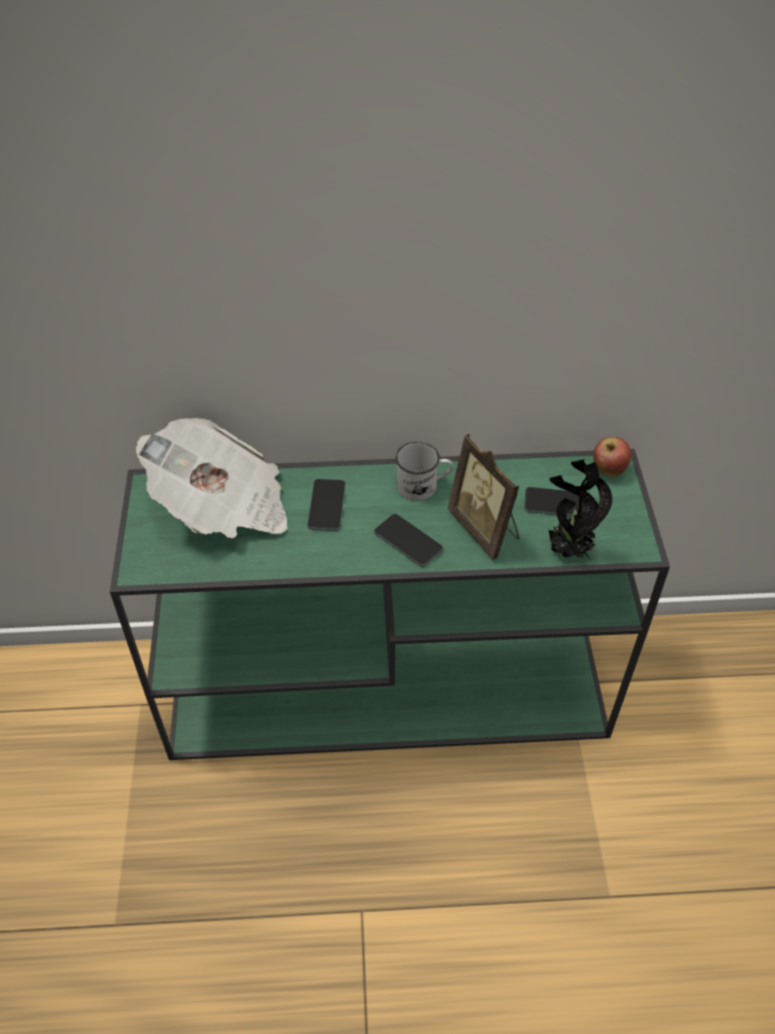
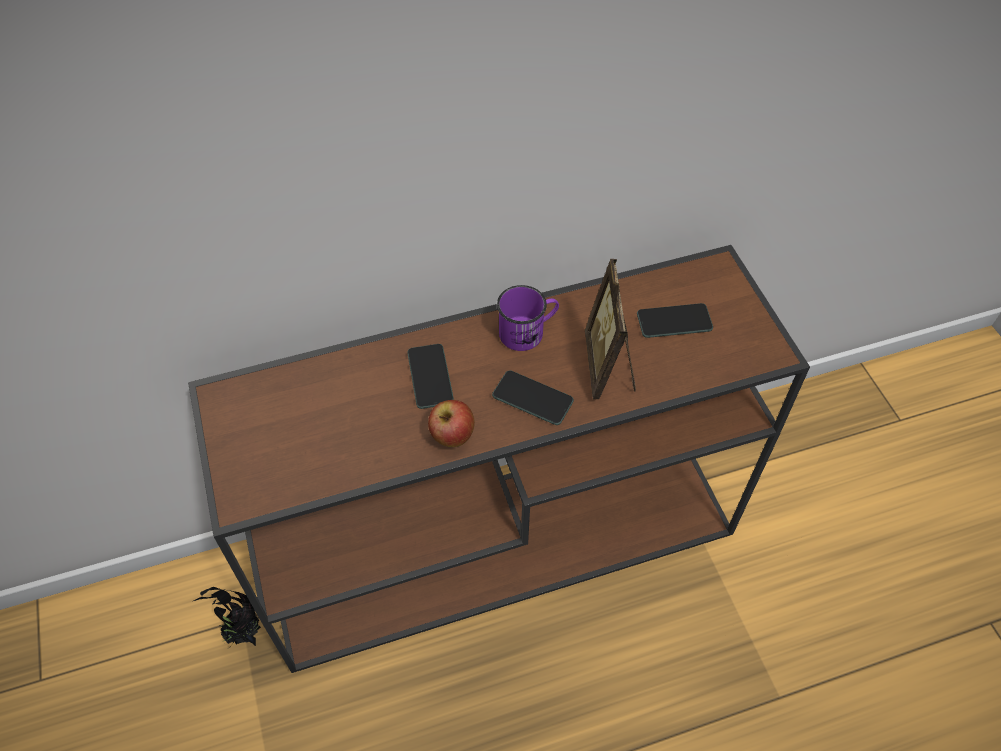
camera: 15 degrees left, 5 degrees up
green console table [110,449,670,760] -> brown console table [188,245,810,673]
newspaper [136,418,288,538] -> none
white mug [395,442,453,501] -> purple mug [497,285,559,351]
picture frame [448,434,519,559] -> picture frame turned 45 degrees clockwise [585,259,636,399]
potted plant [548,459,612,559] -> potted plant moved to [193,587,261,648]
apple [593,437,632,477] -> apple moved to [428,400,475,447]

